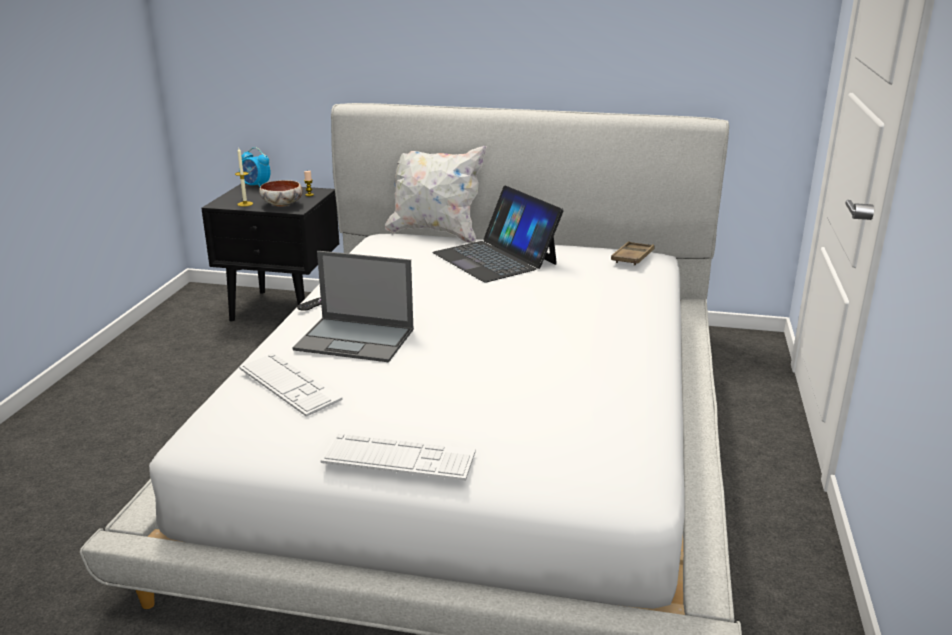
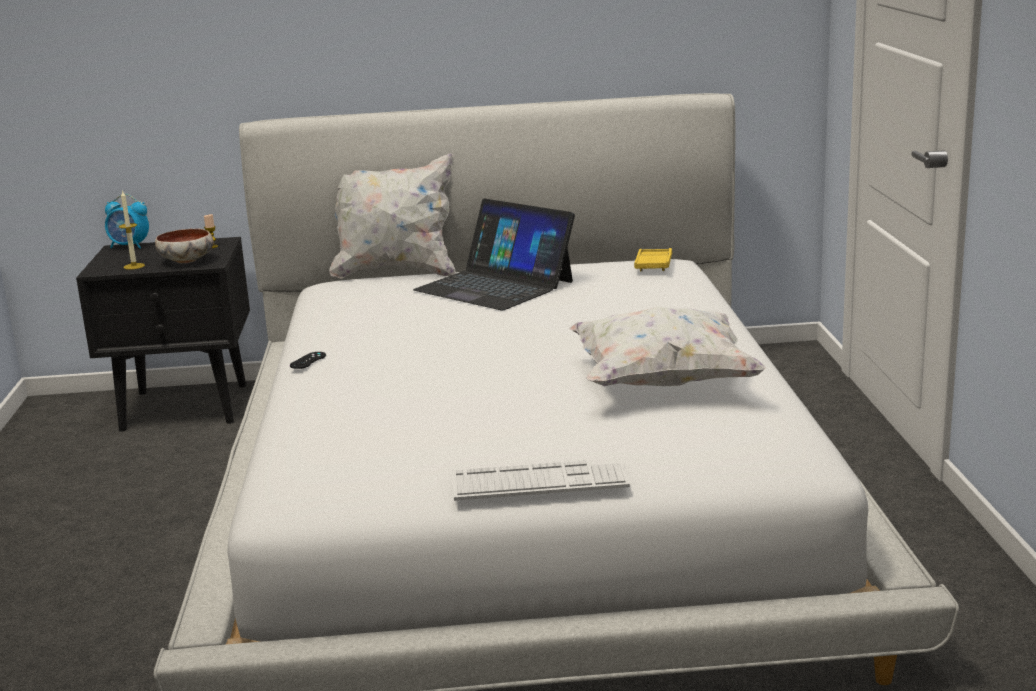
camera: 15 degrees left, 5 degrees down
keyboard [239,353,343,417] -> none
laptop [292,251,414,362] -> none
brown tray [611,241,654,266] -> yellow tray [634,248,672,271]
none -> white pillow [569,307,766,386]

